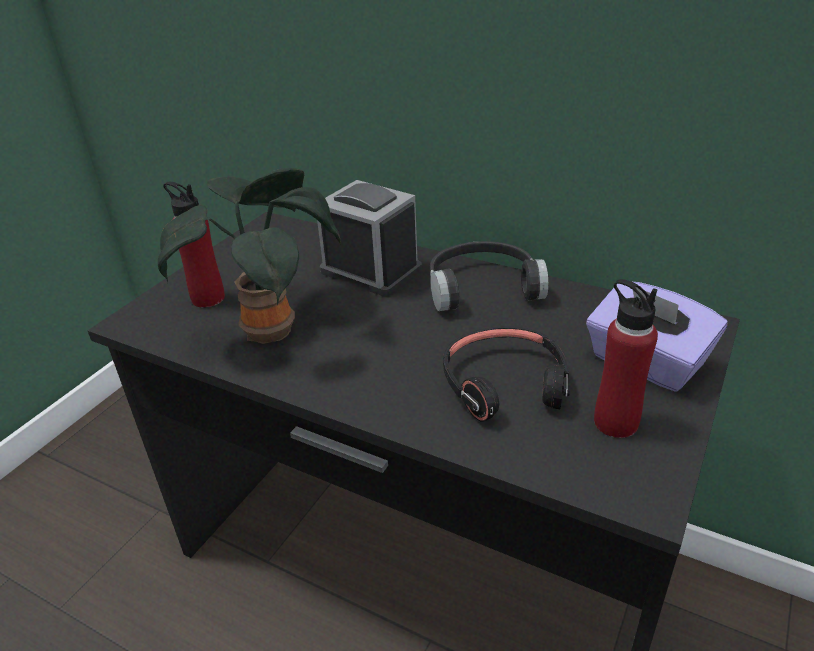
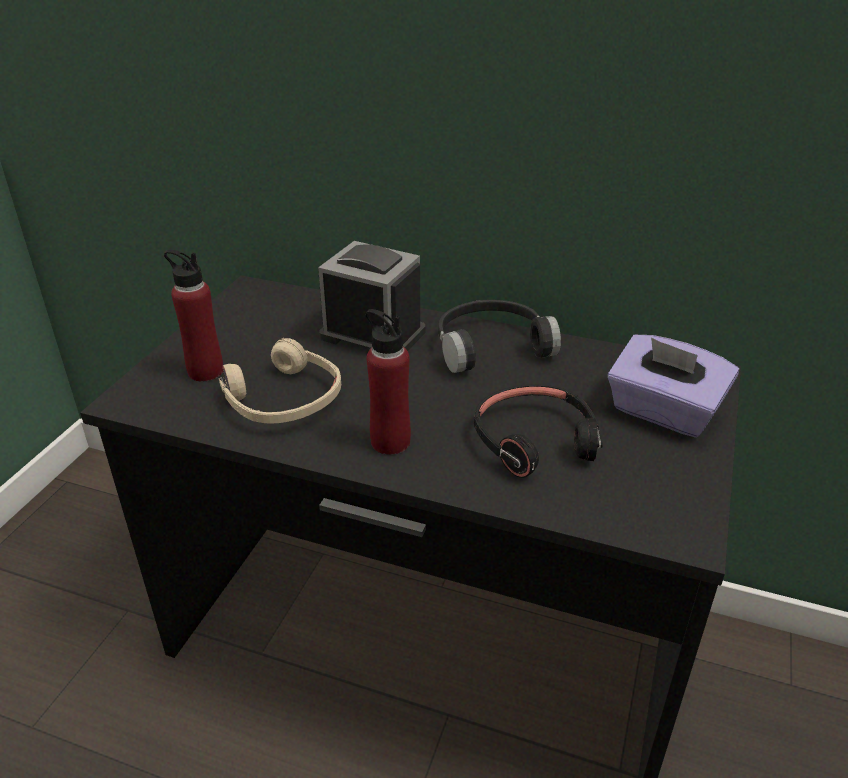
camera: 10 degrees left, 0 degrees up
potted plant [158,168,341,344] -> beige headphones [219,338,341,424]
red bottle [594,279,658,438] -> red bottle moved to [365,309,411,455]

